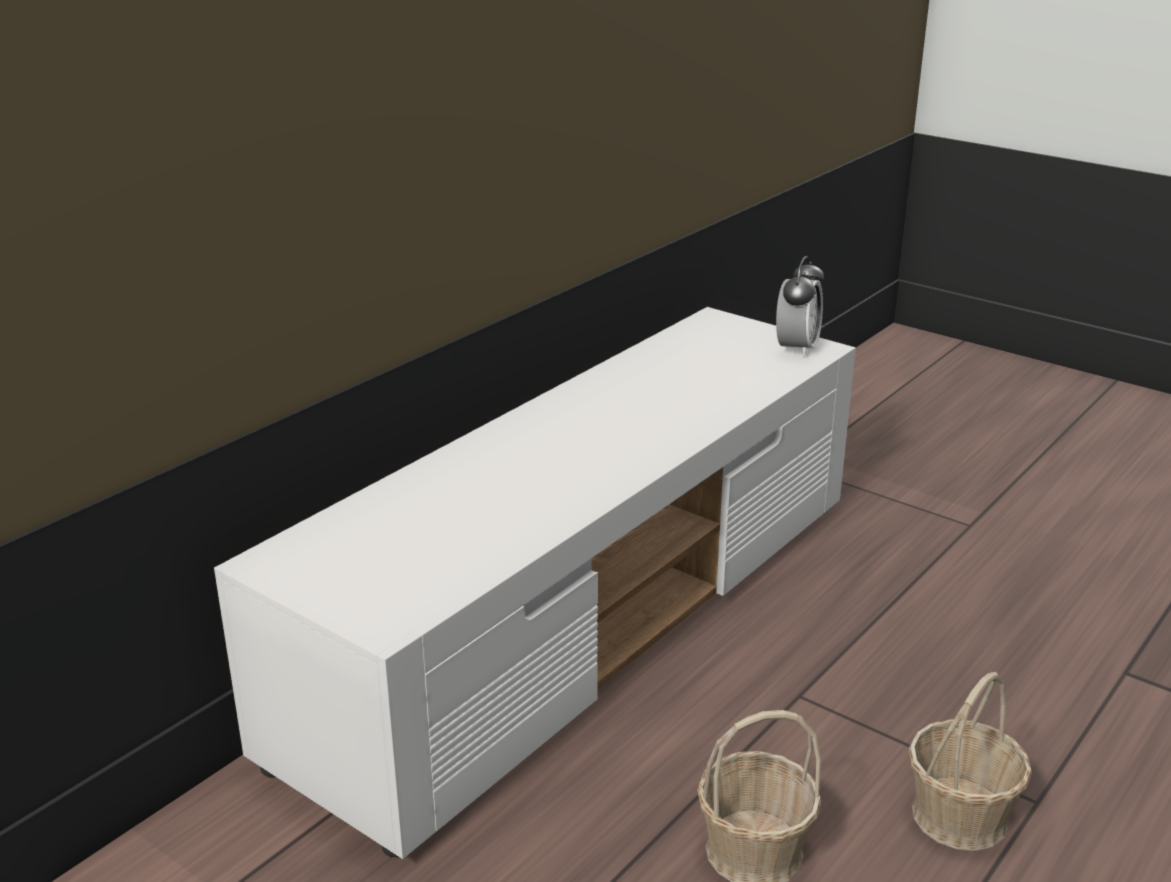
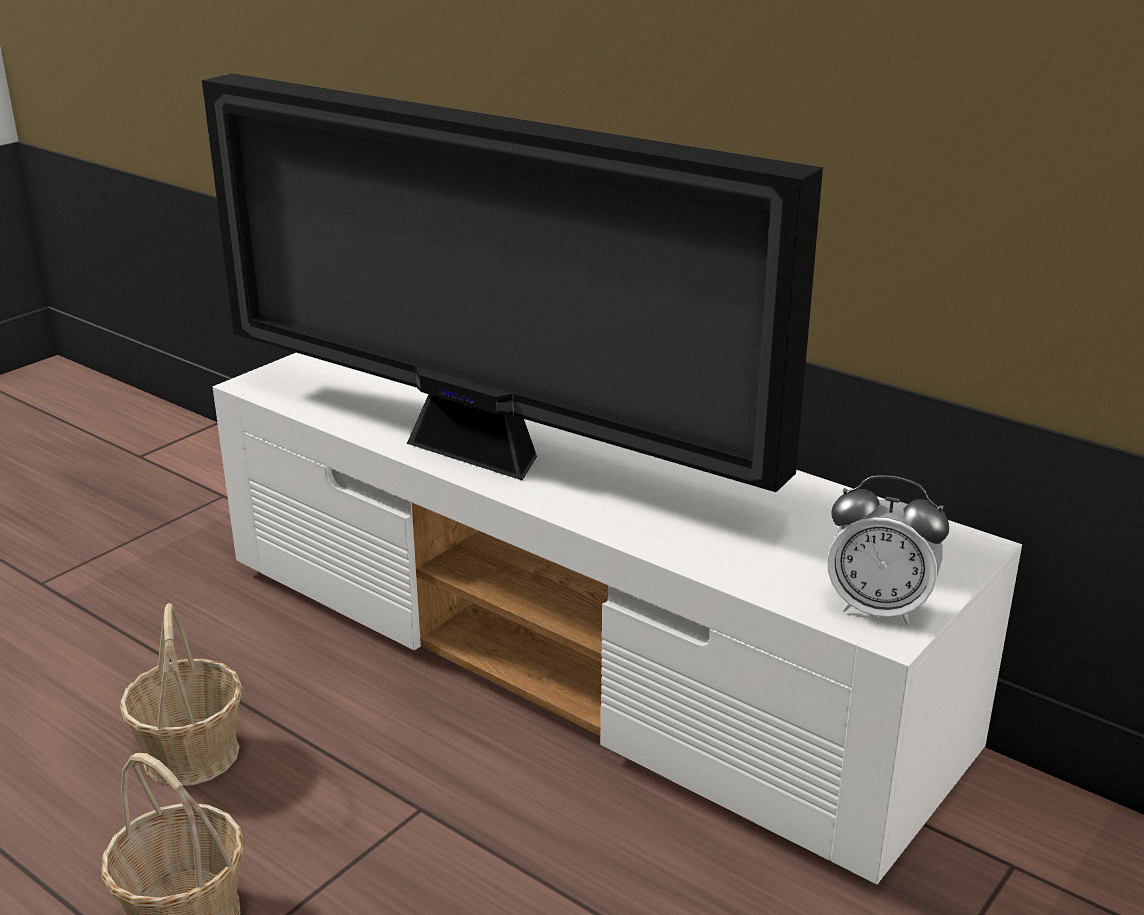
camera: 90 degrees right, 0 degrees up
none -> television [202,73,823,492]

